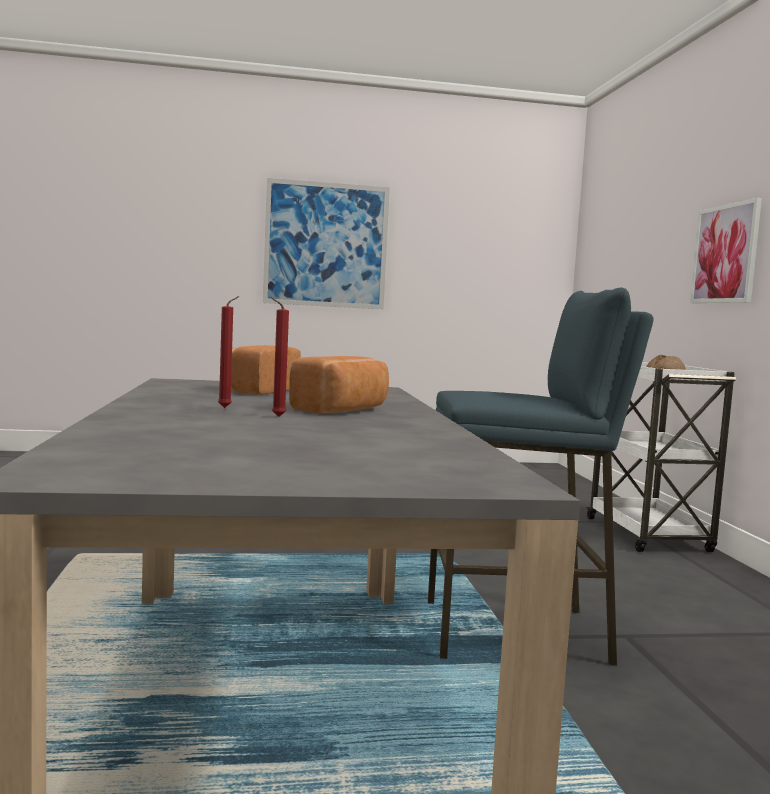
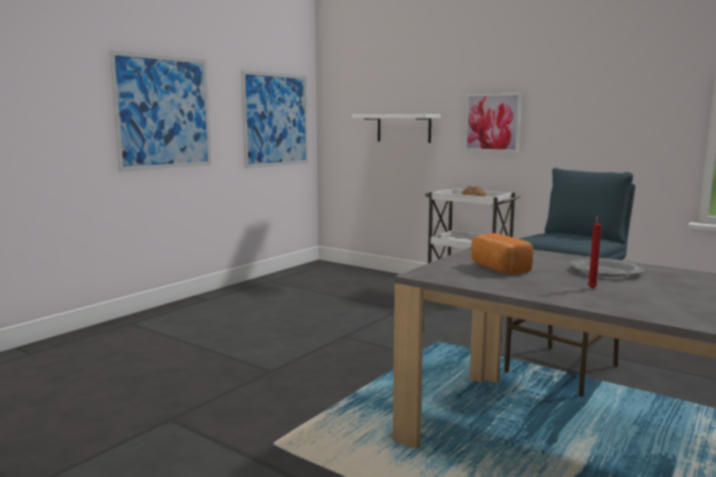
camera: 45 degrees left, 5 degrees up
red candle [270,297,289,417] -> none
bread [289,356,389,414] -> grey plate [570,258,644,277]
none -> picture [241,70,308,168]
none -> white shelf [352,114,441,143]

